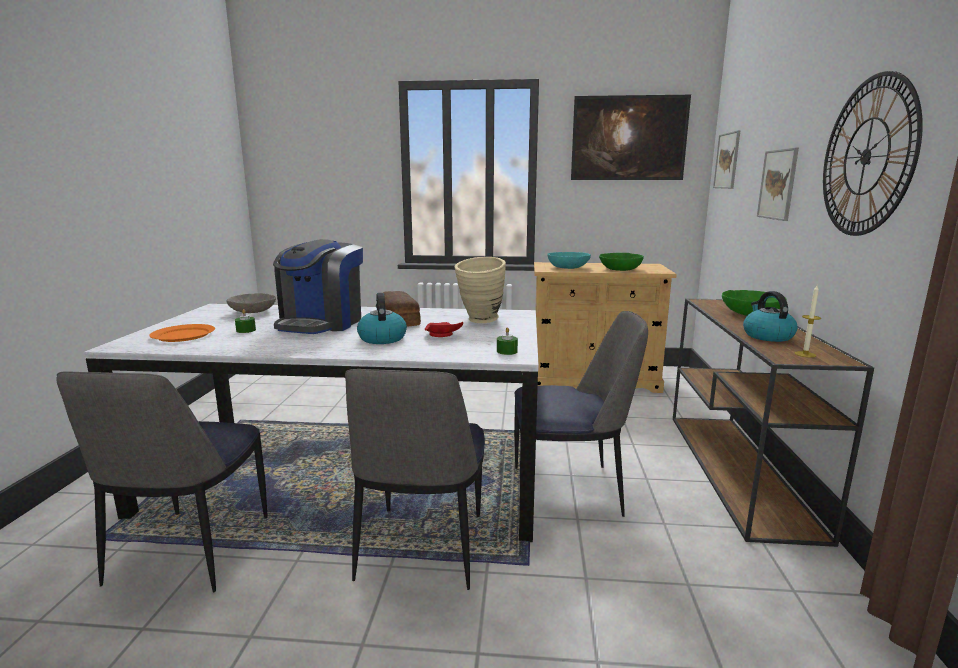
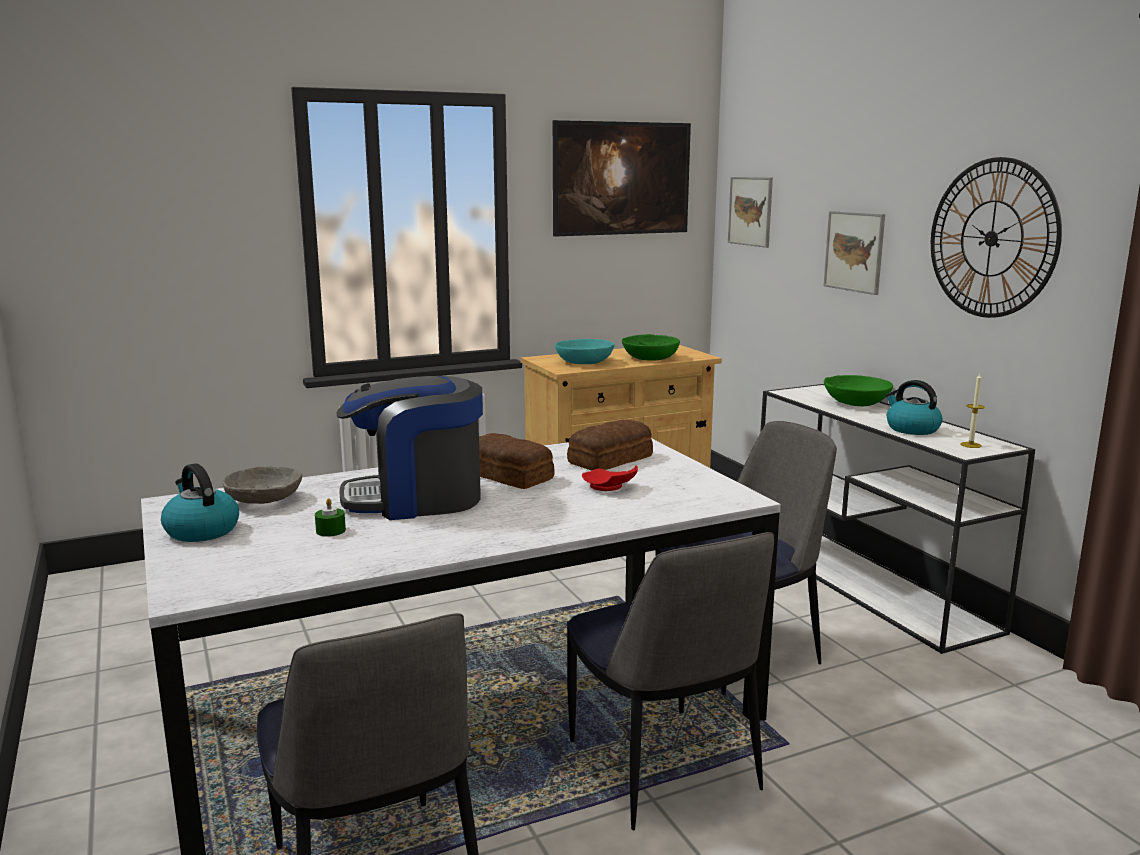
camera: 30 degrees left, 0 degrees up
orange plate [149,324,215,342] -> none
coffee machine [273,239,363,334] -> coffee machine turned 90 degrees clockwise [336,376,483,520]
kettle [357,293,407,344] -> kettle moved to [161,463,239,542]
beige vase [455,257,506,323] -> bread [567,420,653,471]
green candle [497,327,518,355] -> none
brown console table [673,298,874,547] -> white console table [760,384,1035,654]

